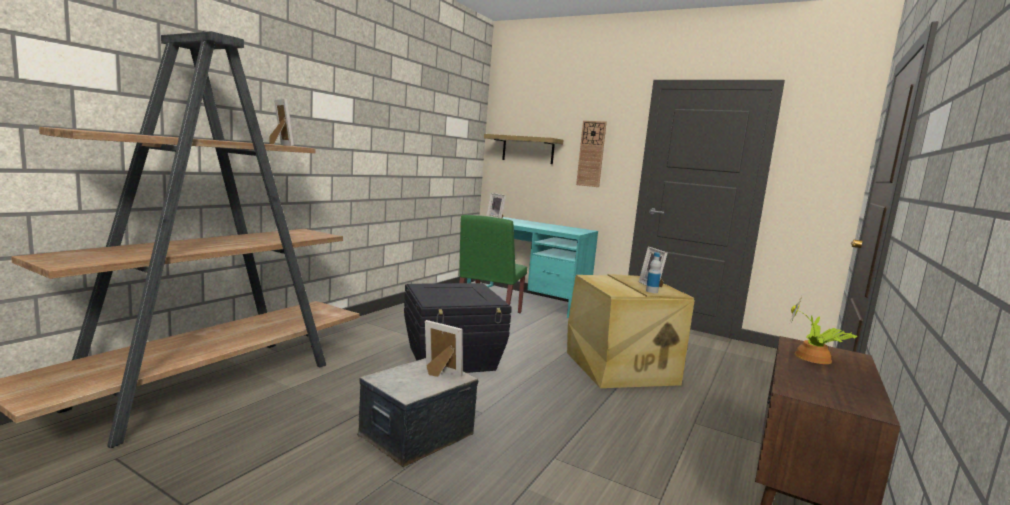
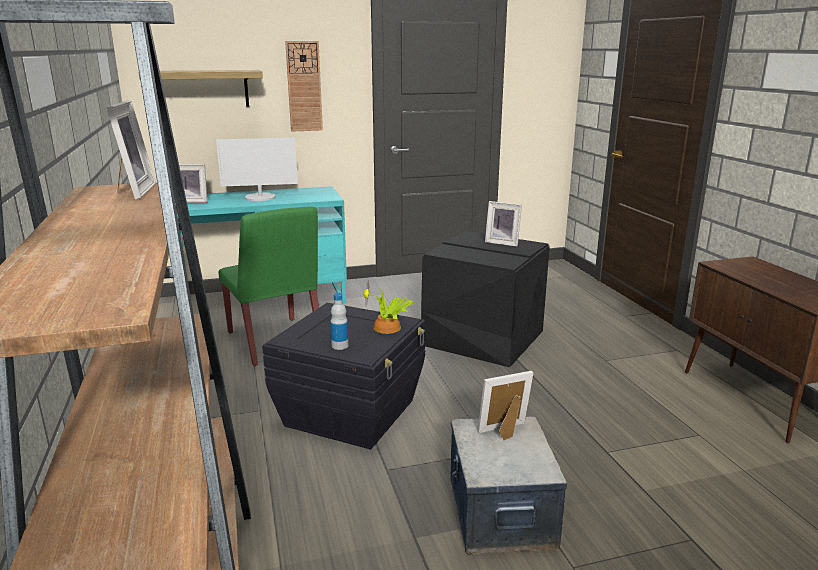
camera: 45 degrees left, 10 degrees up
picture frame [269,99,294,146] -> picture frame turned 75 degrees clockwise [106,100,156,199]
beige storage box [567,274,695,388] -> black storage box [421,231,550,367]
bottle [646,252,661,293] -> bottle moved to [330,293,348,350]
potted plant [790,295,857,364] -> potted plant moved to [363,283,414,334]
none -> monitor [216,138,298,201]

